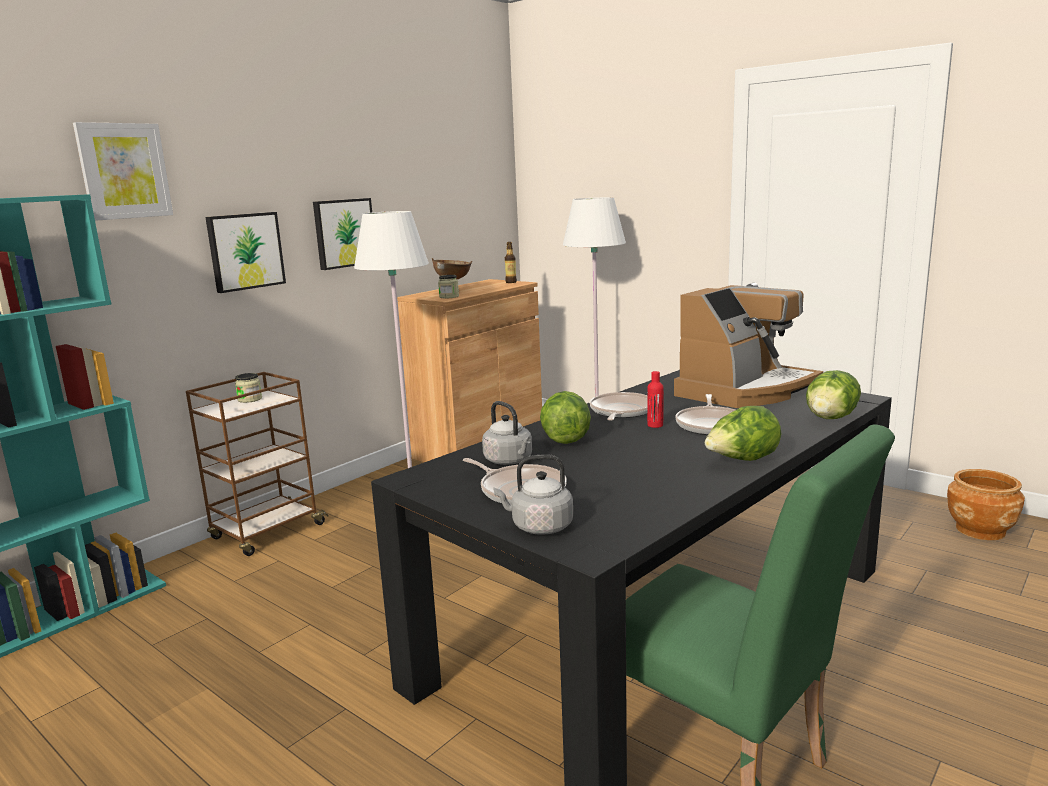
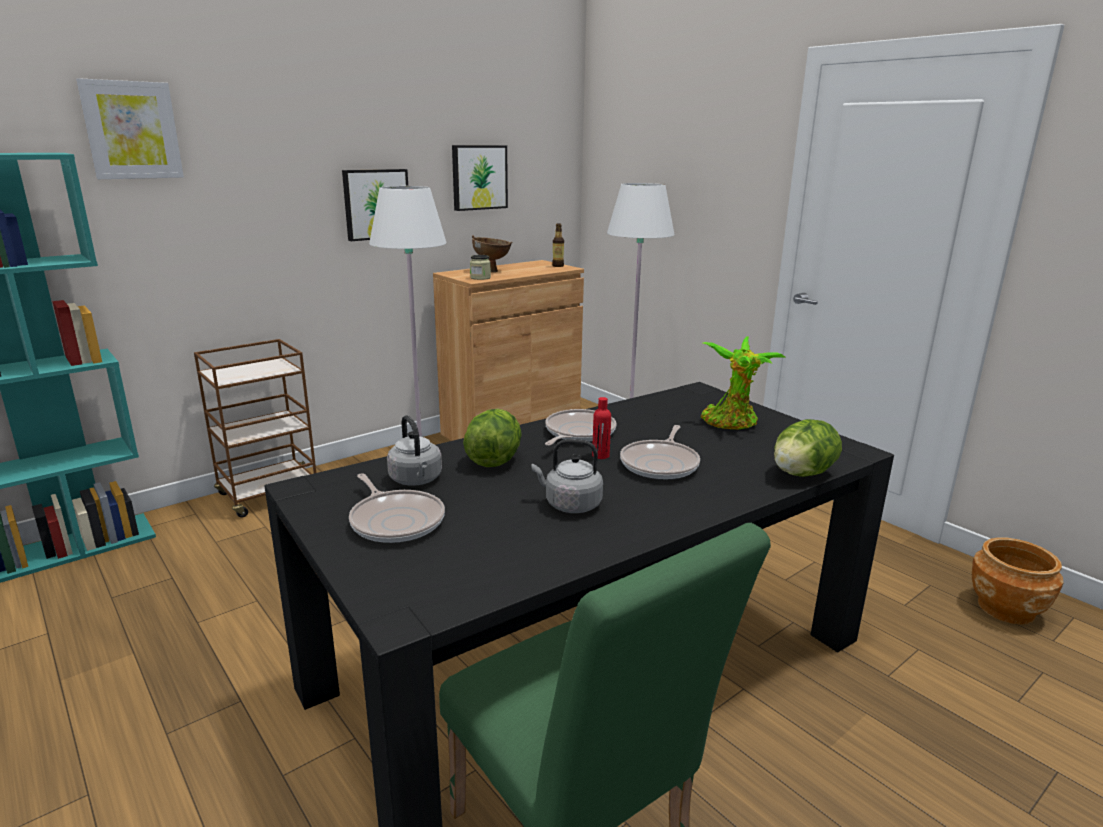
camera: 10 degrees right, 5 degrees up
picture [205,212,286,293] -> picture moved to [452,145,508,211]
jar [235,373,262,403] -> none
grey kettle [494,454,573,535] -> grey kettle moved to [532,439,603,513]
coffee machine [674,285,823,408] -> potted plant [701,336,785,430]
lettuce [705,406,781,461] -> none

